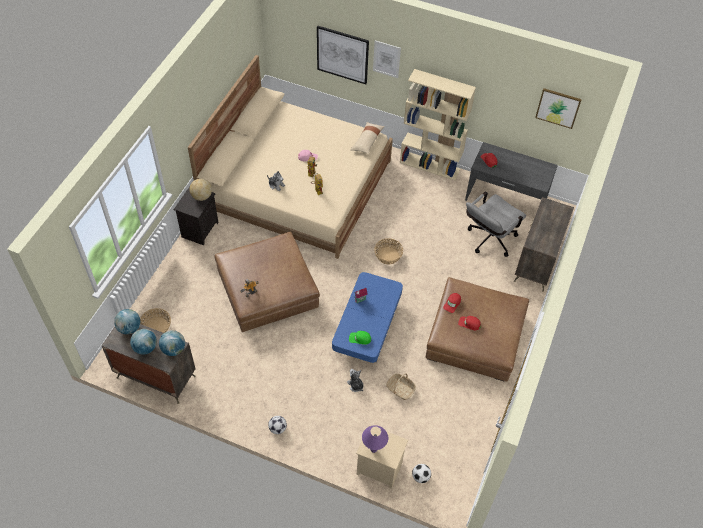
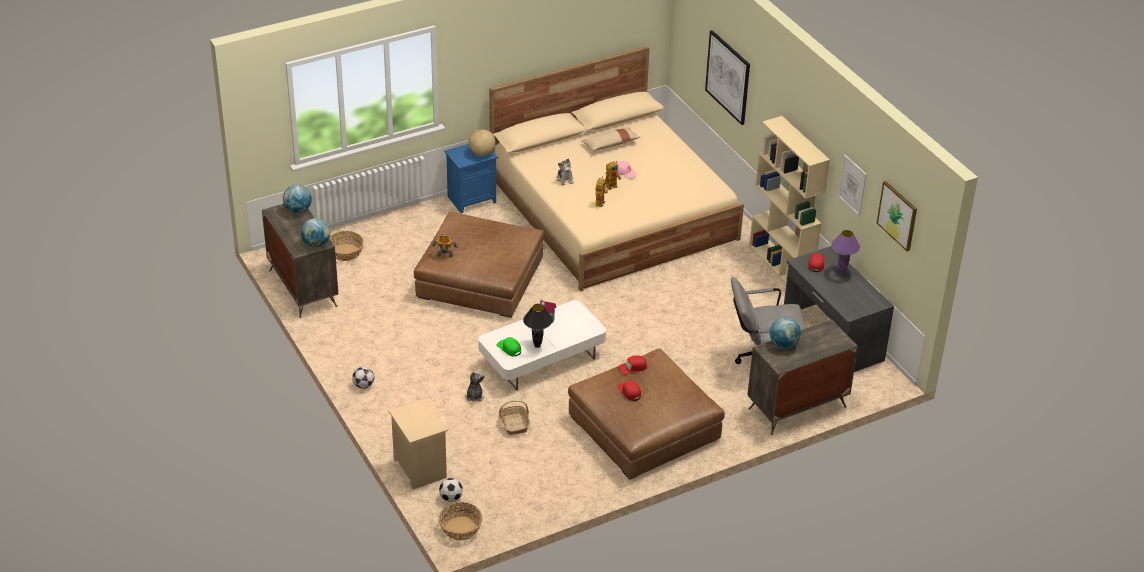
camera: 40 degrees right, 15 degrees down
globe [130,329,157,355] -> globe moved to [770,317,801,348]
black nightstand [174,187,219,245] -> blue nightstand [444,144,498,213]
blue coffee table [332,272,403,363] -> white coffee table [478,300,606,391]
beige pillow [350,122,385,154] -> beige pillow moved to [581,127,641,151]
purple table lamp [362,425,388,453] -> purple table lamp moved to [831,230,860,274]
picture [373,40,401,78] -> picture moved to [838,154,866,217]
basket [374,238,403,264] -> basket moved to [438,502,483,541]
none -> black table lamp [523,304,552,348]

